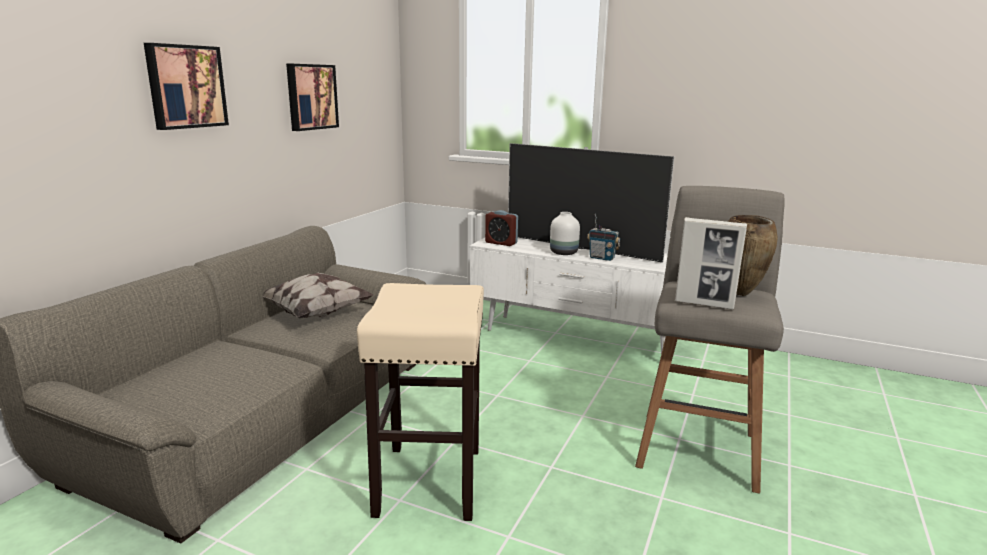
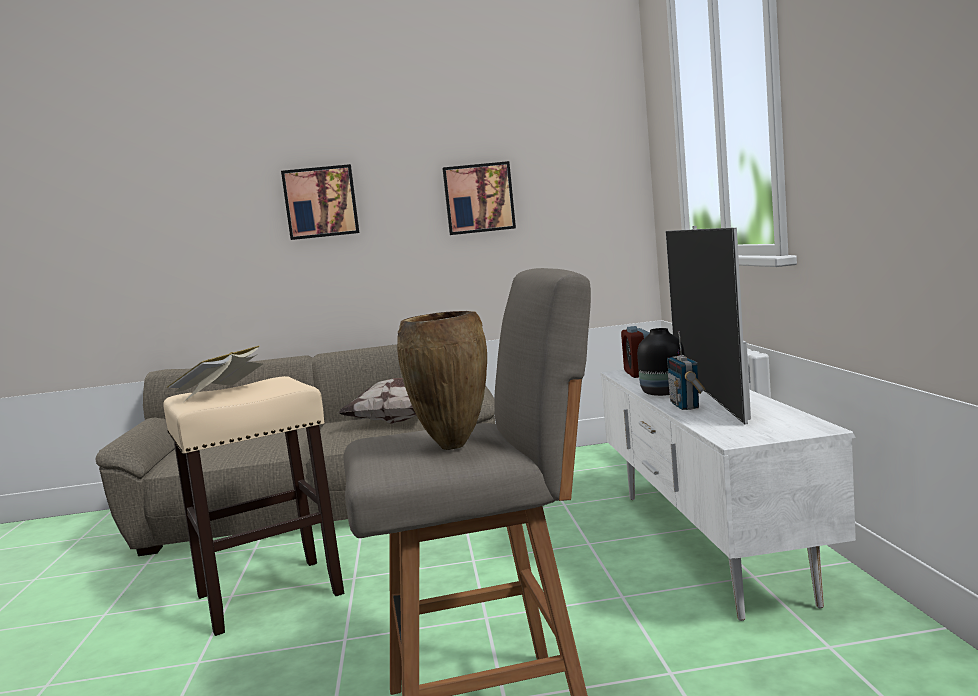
camera: 60 degrees right, 10 degrees down
white vase [550,212,580,255] -> black vase [637,328,685,396]
picture frame [675,217,747,310] -> none
none -> book [166,346,263,401]

